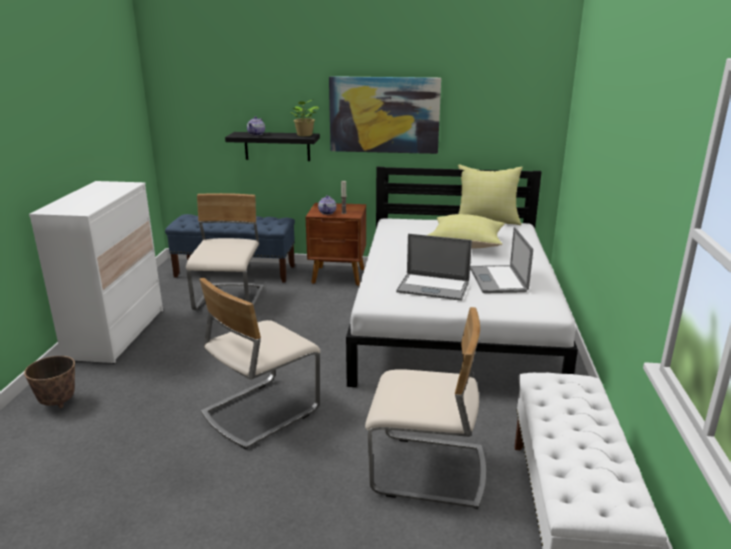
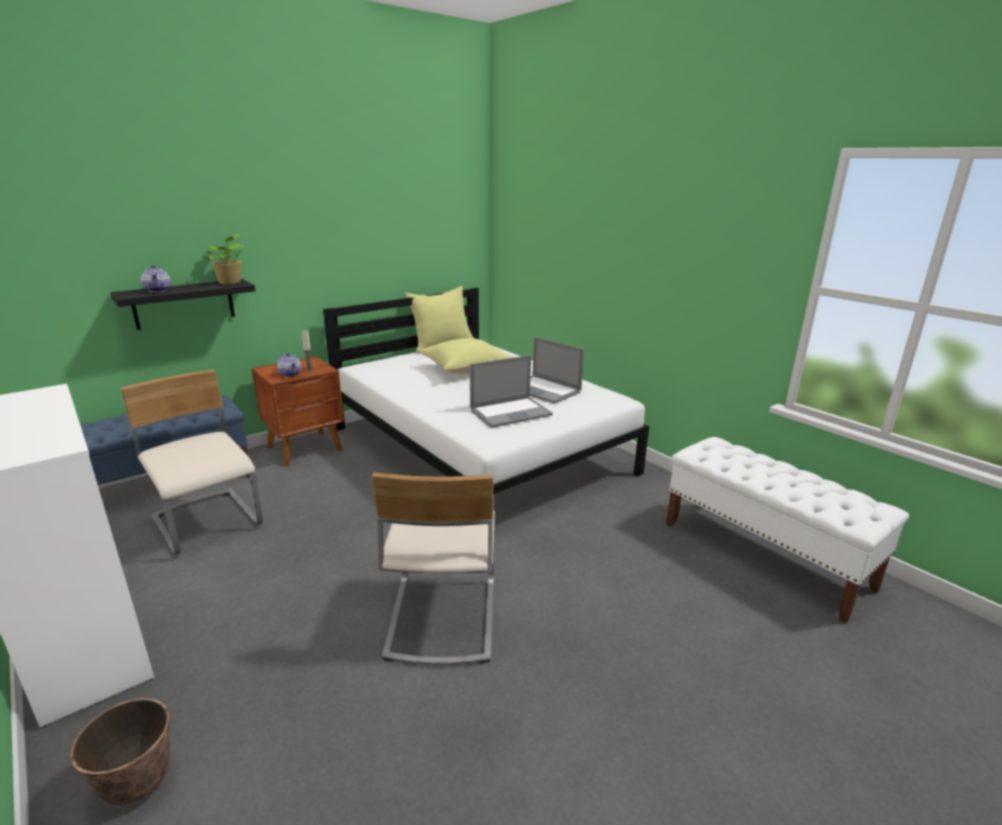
camera: 45 degrees left, 0 degrees up
picture [329,76,441,154] -> none
beige chair [365,307,486,509] -> none

